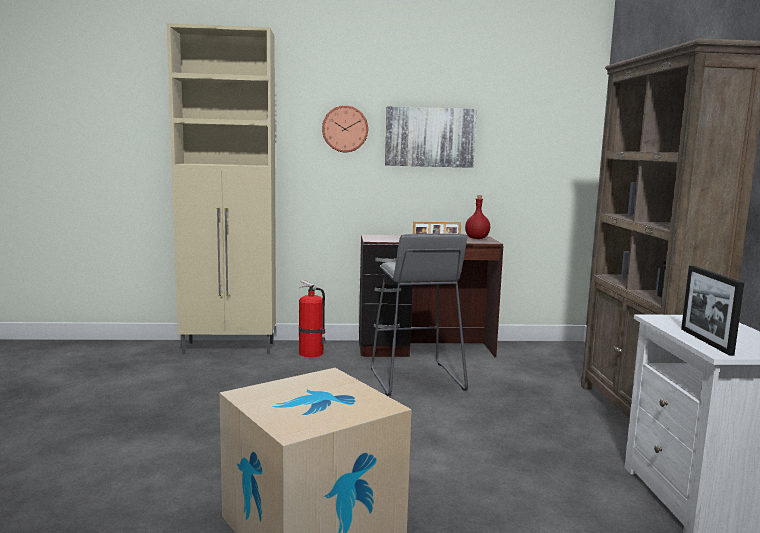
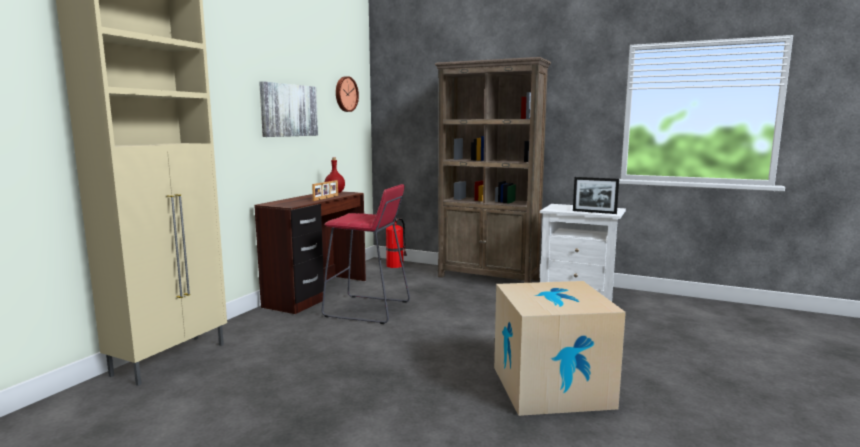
camera: 60 degrees left, 0 degrees up
fire extinguisher [299,280,326,357] -> fire extinguisher moved to [386,218,407,268]
wall clock [322,105,368,152] -> wall clock moved to [336,76,359,112]
grey stool [371,233,468,396] -> red stool [322,184,410,324]

